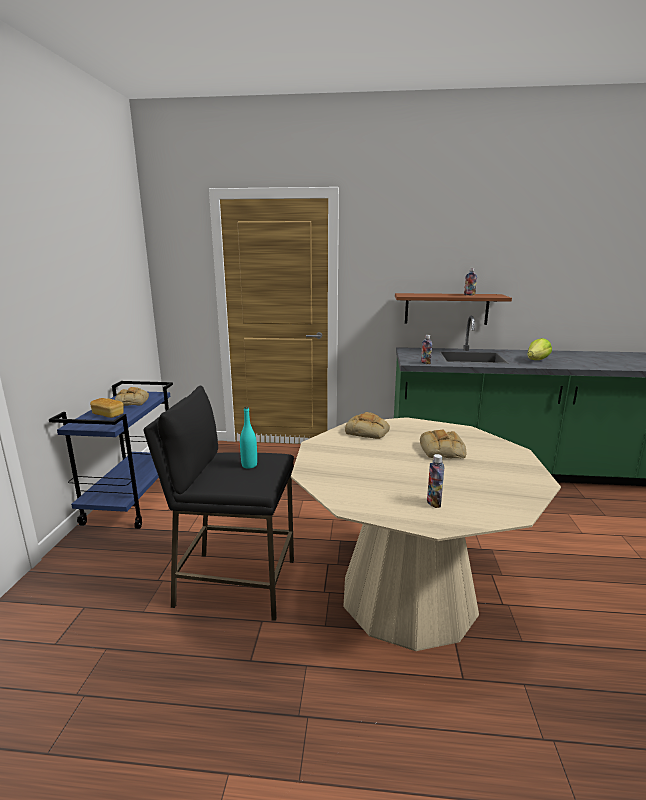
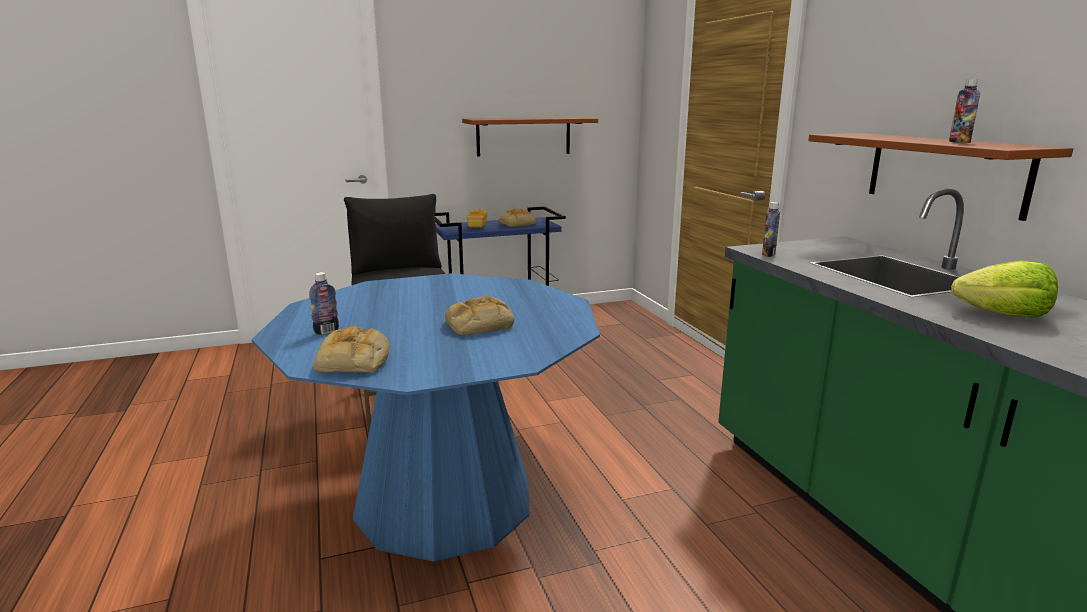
camera: 65 degrees right, 0 degrees up
turquoise bottle [240,406,257,469] -> none
beige dining table [291,417,561,651] -> blue dining table [252,273,600,562]
bread [345,412,390,439] -> bread moved to [314,326,390,373]
none -> brown shelf [462,117,598,157]

